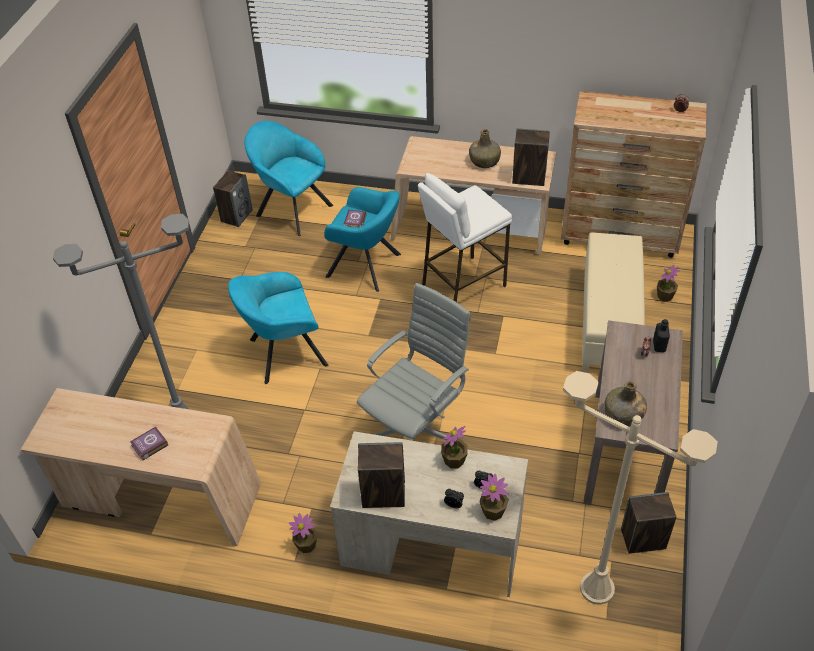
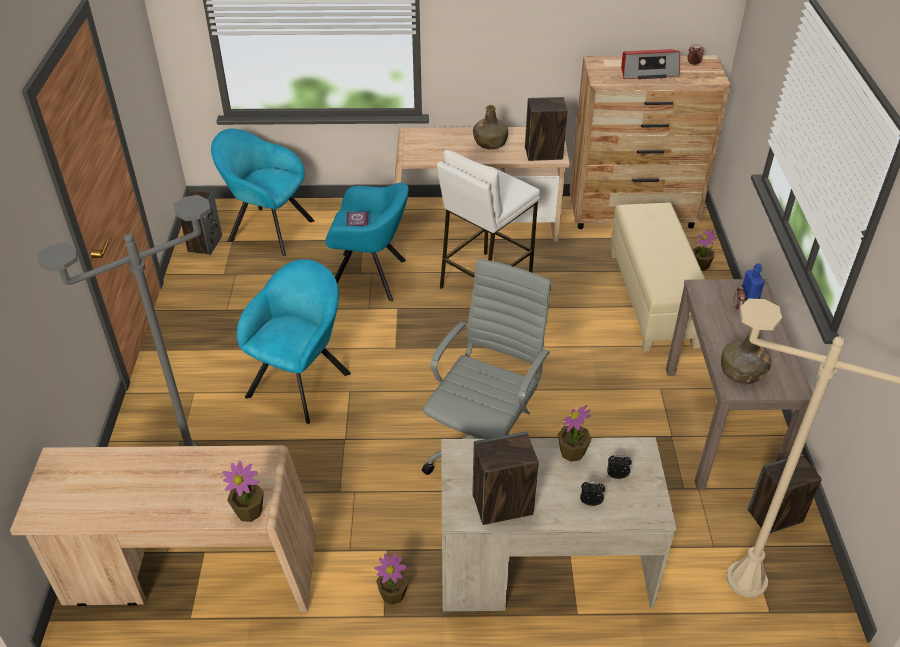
camera: 15 degrees left, 5 degrees down
book [130,427,168,461] -> none
turquoise armchair [228,272,329,384] -> turquoise armchair turned 150 degrees clockwise [237,259,351,424]
potted plant [479,474,509,521] -> potted plant moved to [222,461,264,522]
black bottle [653,319,670,352] -> blue bottle [742,263,765,301]
none -> radio [621,49,680,79]

